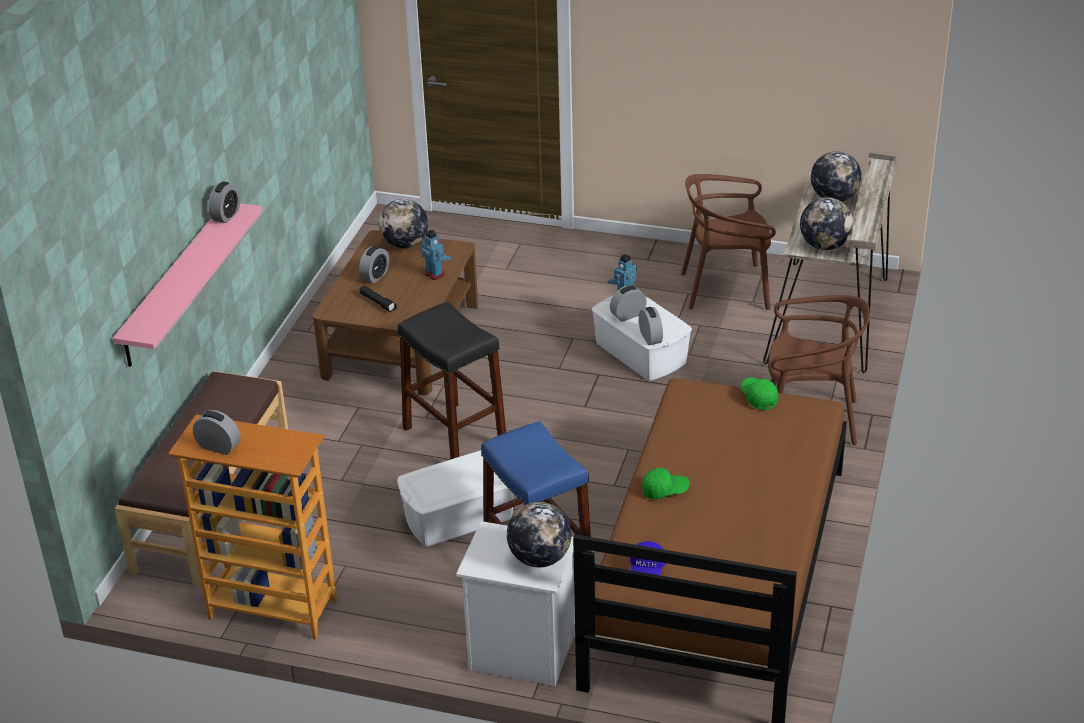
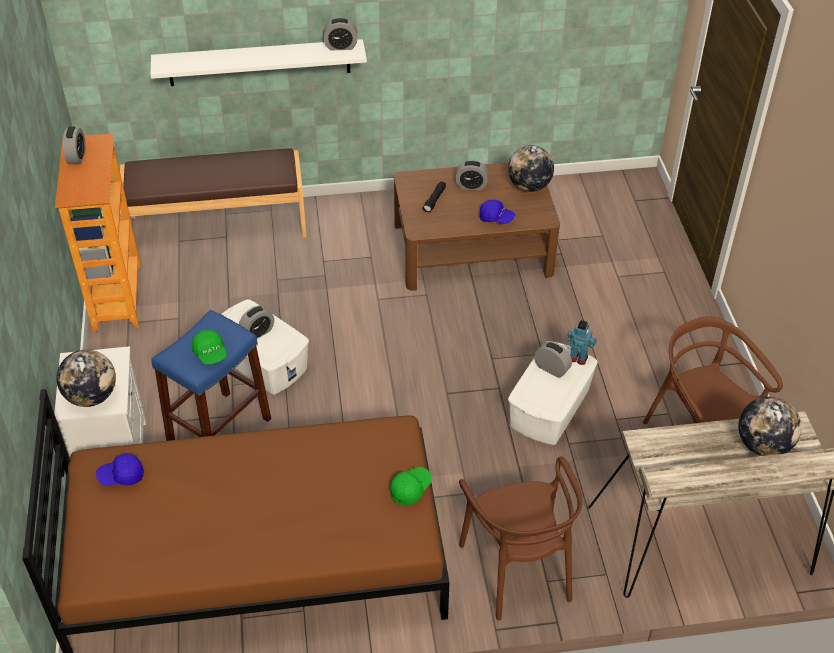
camera: 65 degrees right, 10 degrees up
pink shelf [113,203,263,367] -> white shelf [150,39,367,86]
black stool [398,302,506,459] -> none
toy robot [421,230,451,280] -> blue cap [480,200,515,224]
alarm clock [639,307,663,345] -> alarm clock moved to [239,306,274,339]
green cap [642,468,690,499] -> green cap moved to [192,330,227,365]
globe [800,197,853,250] -> none

